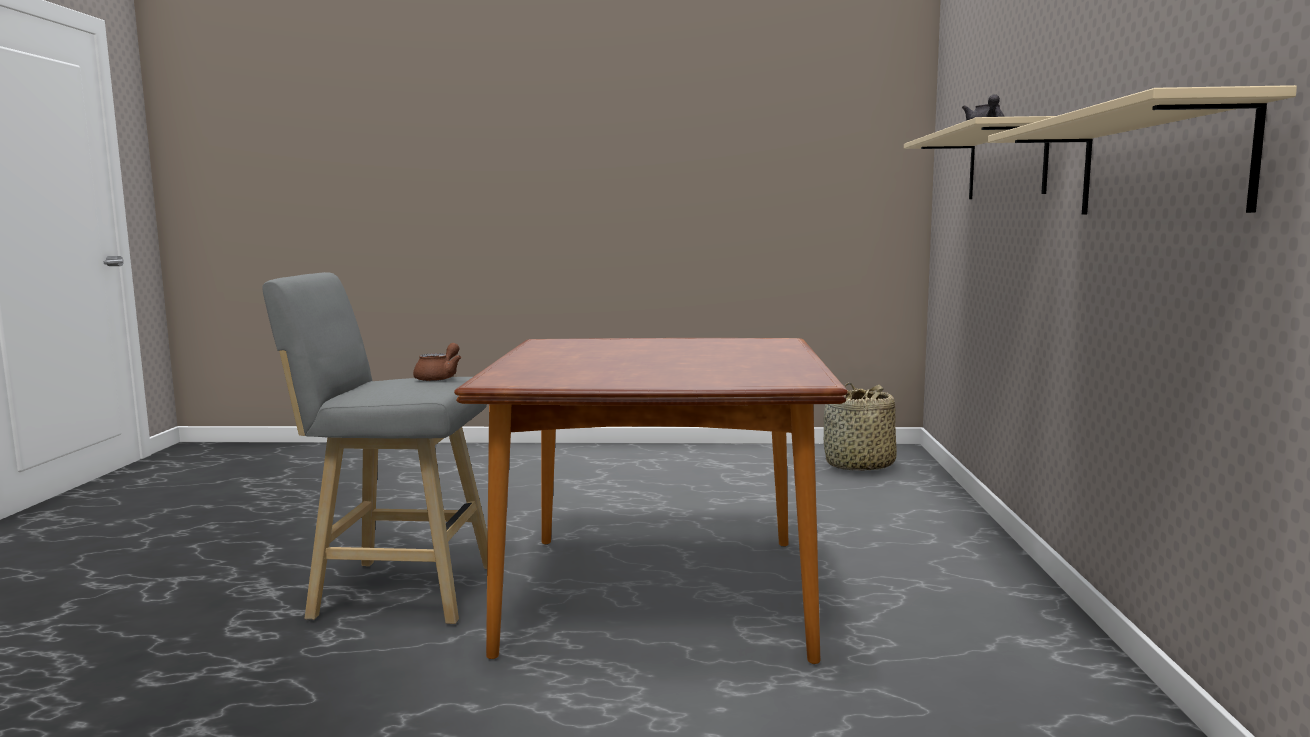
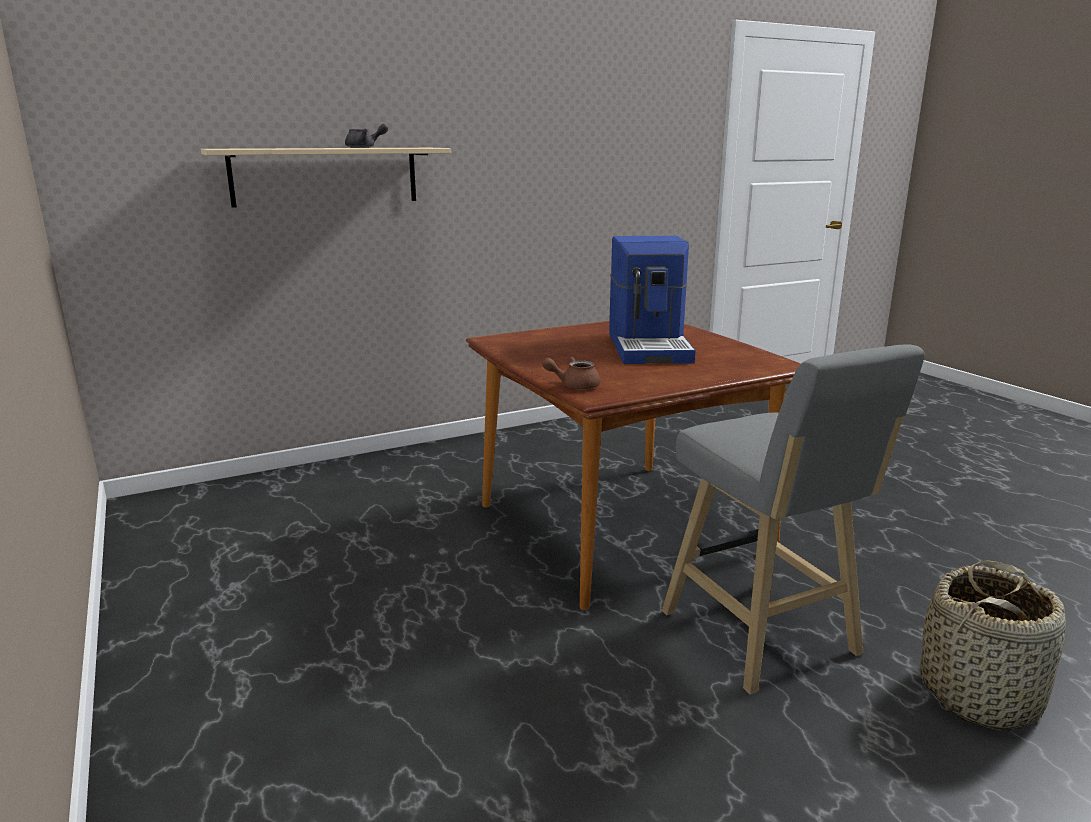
camera: 120 degrees left, 10 degrees up
brown teapot [413,343,462,381] -> brown teapot moved to [542,357,600,390]
basket [824,383,897,471] -> basket moved to [921,560,1066,731]
beige shelf [987,85,1297,215] -> none
none -> coffee machine [609,236,696,364]

